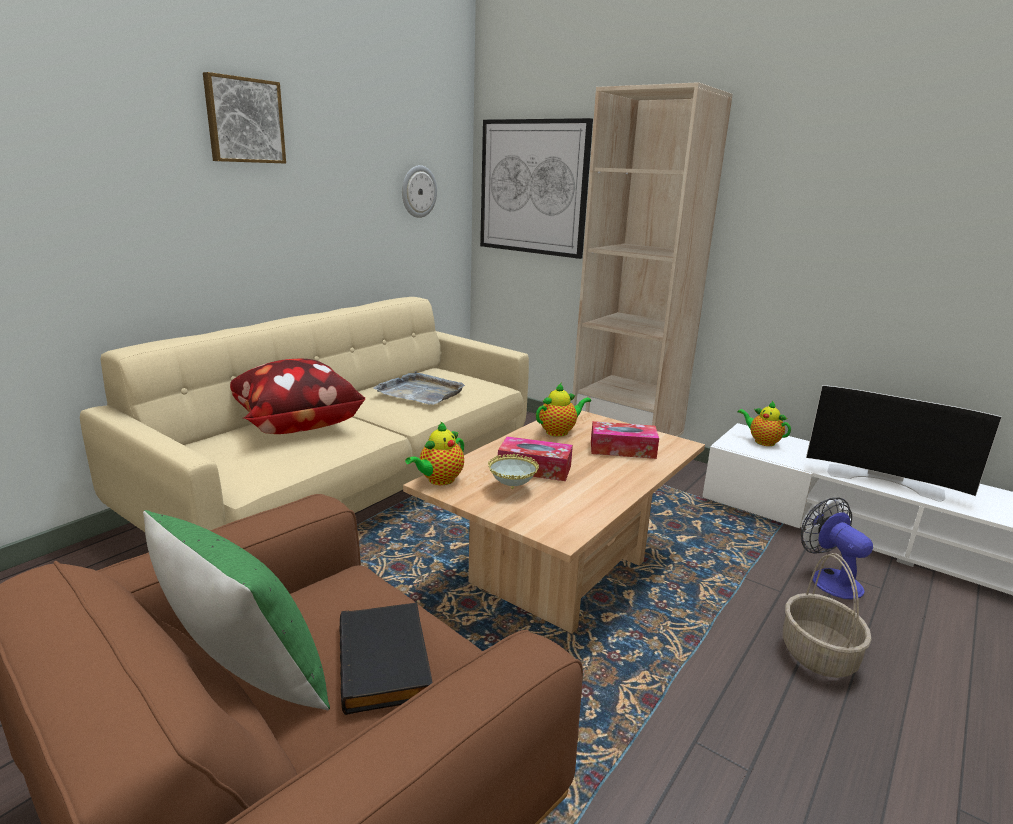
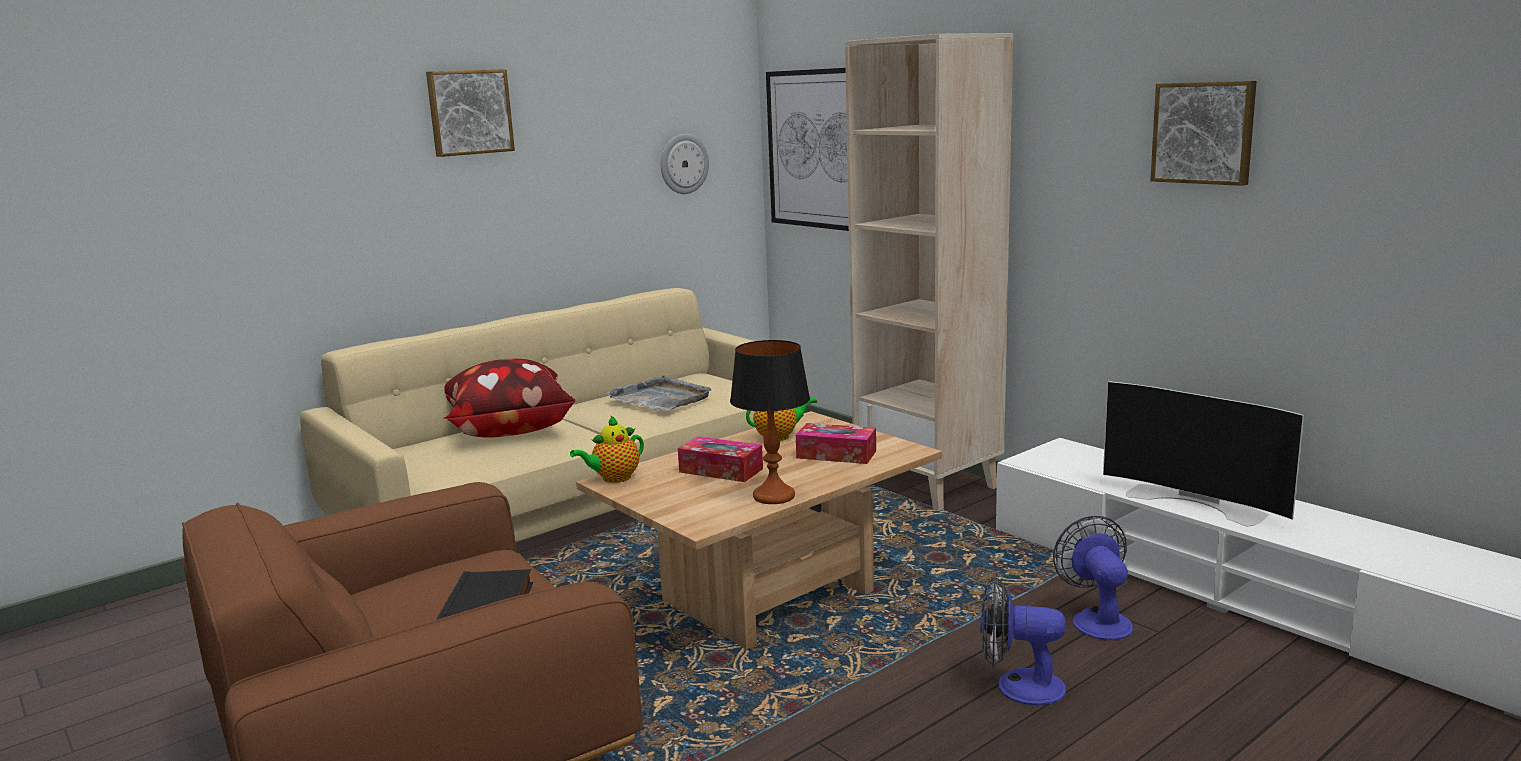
camera: 15 degrees right, 5 degrees down
green pillow [143,510,330,710] -> none
bowl [488,453,539,489] -> none
teapot [738,401,791,446] -> none
basket [783,553,872,678] -> fan [980,576,1066,705]
none -> table lamp [730,340,810,504]
none -> picture [1150,81,1257,186]

